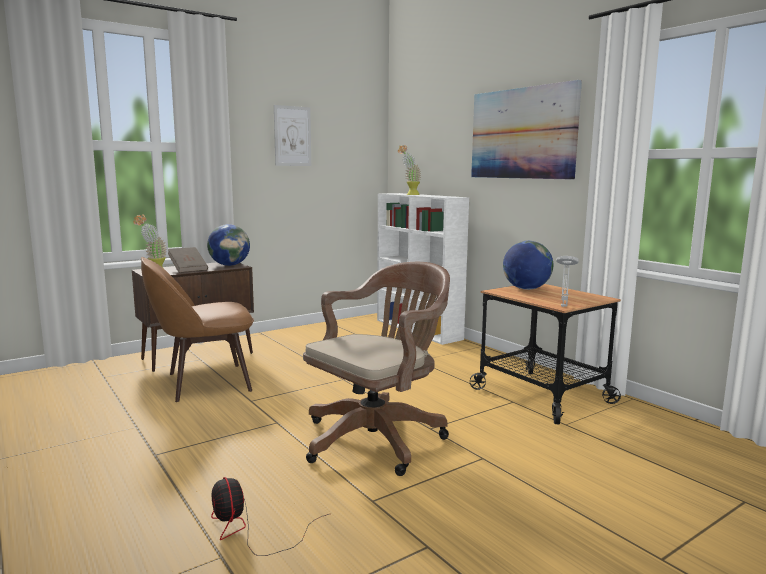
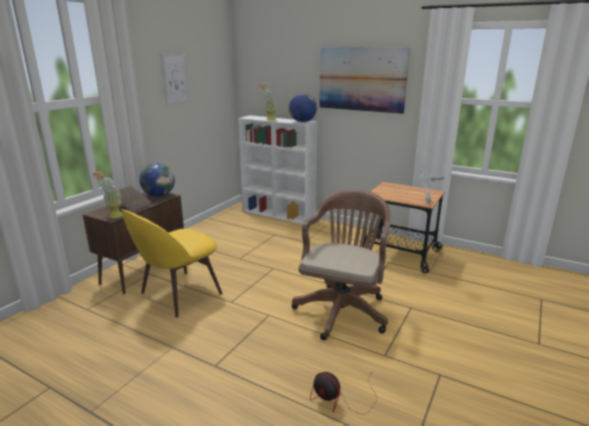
camera: 25 degrees left, 10 degrees up
brown chair [141,257,254,402] -> yellow chair [122,209,223,317]
globe [503,241,553,290] -> globe moved to [289,93,317,122]

